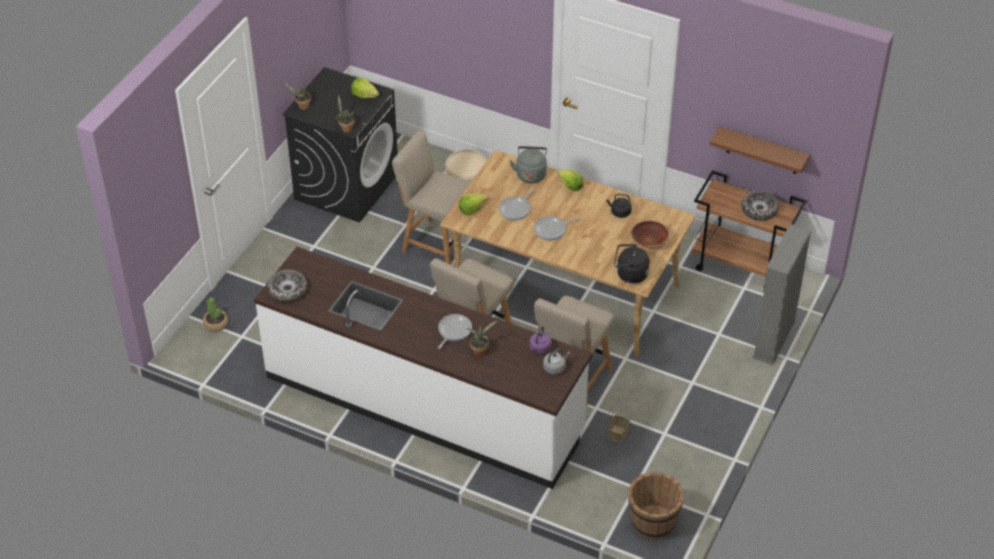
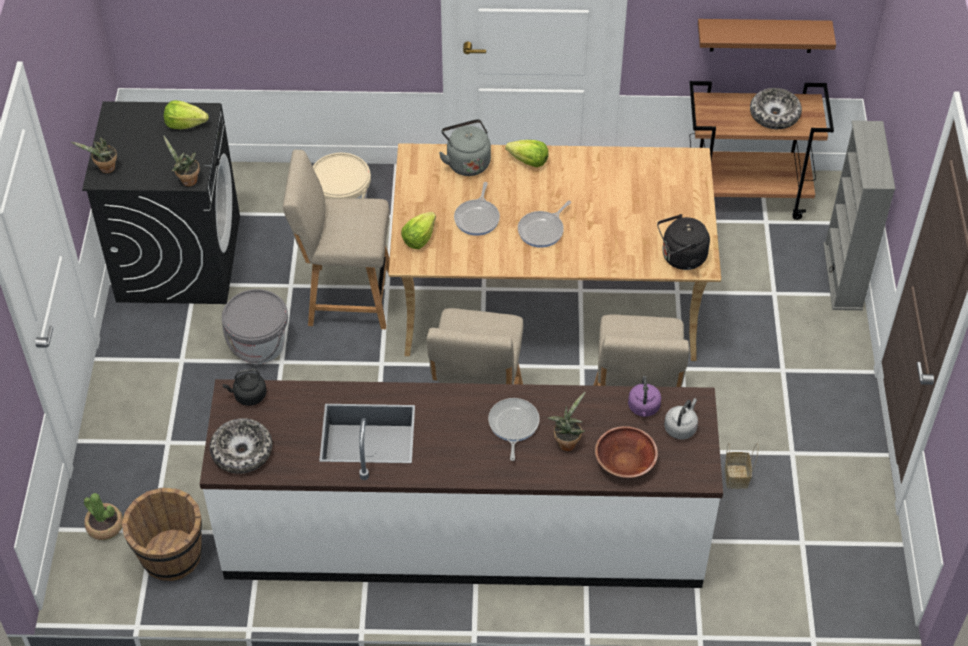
camera: 25 degrees left, 5 degrees up
black kettle [606,193,632,218] -> black kettle moved to [222,369,266,406]
brown bucket [628,472,684,540] -> brown bucket moved to [122,488,202,581]
brown bowl [631,220,670,248] -> brown bowl moved to [595,426,658,478]
none -> grey bucket [222,289,288,364]

